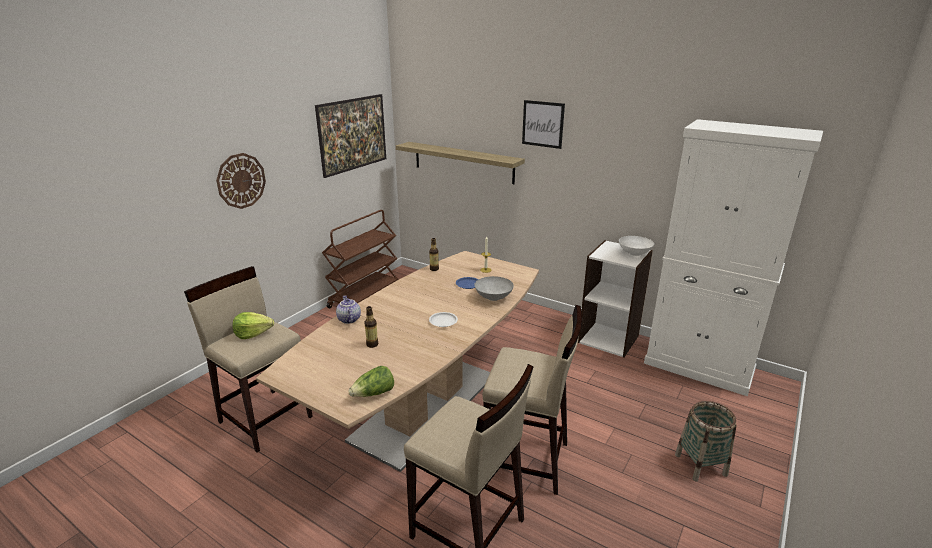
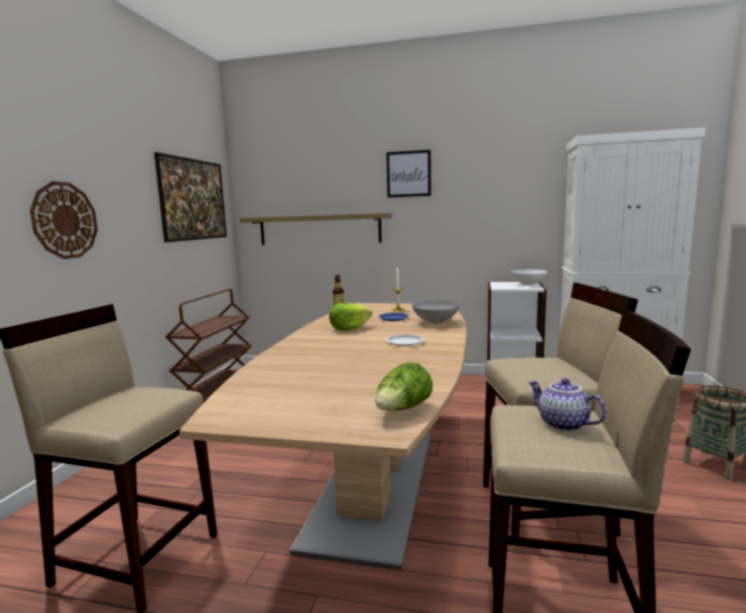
camera: 20 degrees left, 15 degrees down
lettuce [232,312,274,339] -> lettuce moved to [329,303,372,331]
teapot [336,296,361,324] -> teapot moved to [528,378,607,431]
bottle [364,306,378,348] -> none

